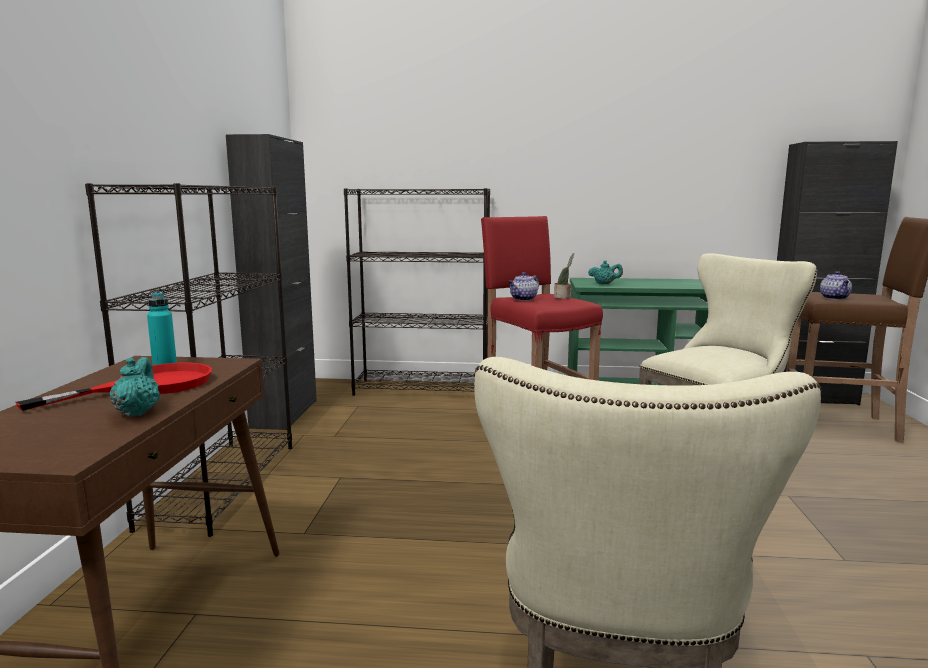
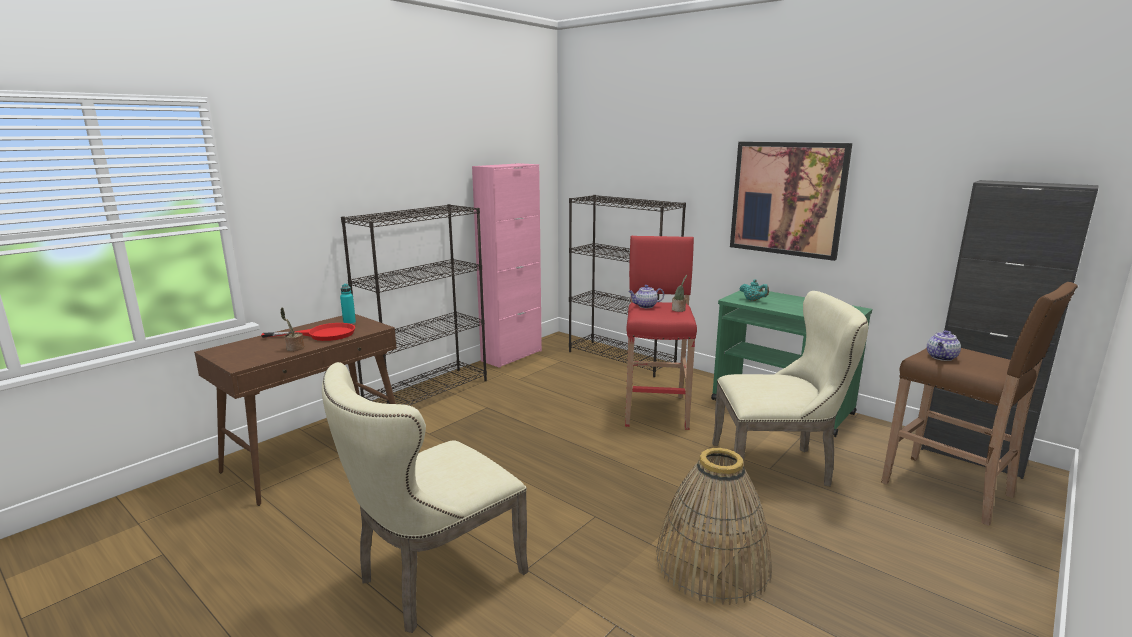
camera: 35 degrees right, 5 degrees up
turquoise teapot [110,357,161,417] -> potted plant [280,307,304,351]
black cabinet [226,134,317,430] -> pink cabinet [472,163,542,368]
none -> basket [656,448,772,605]
none -> picture [730,142,852,261]

